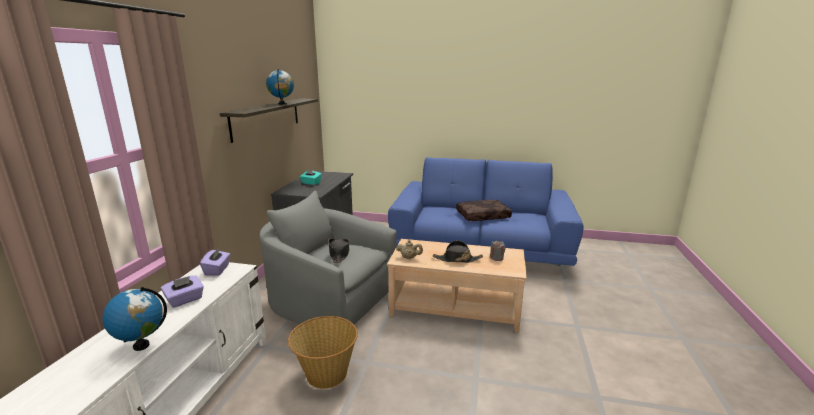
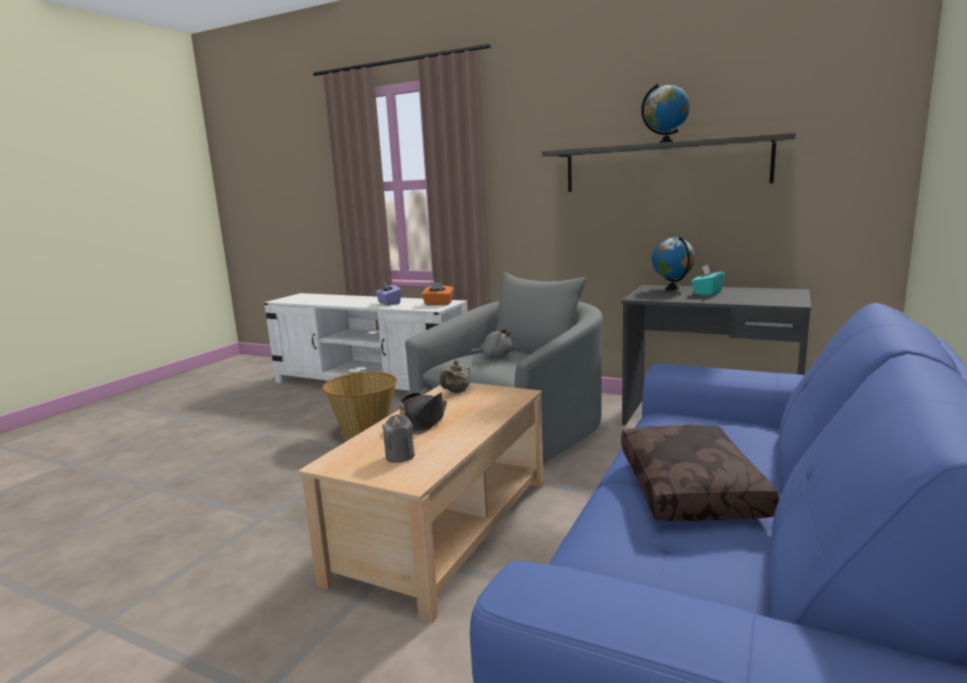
camera: 105 degrees right, 5 degrees down
globe [102,287,167,351] -> globe moved to [652,236,695,290]
purple tissue box [200,247,230,276] -> orange tissue box [421,282,454,305]
black hat [328,238,350,263] -> grey plush toy [470,328,513,358]

